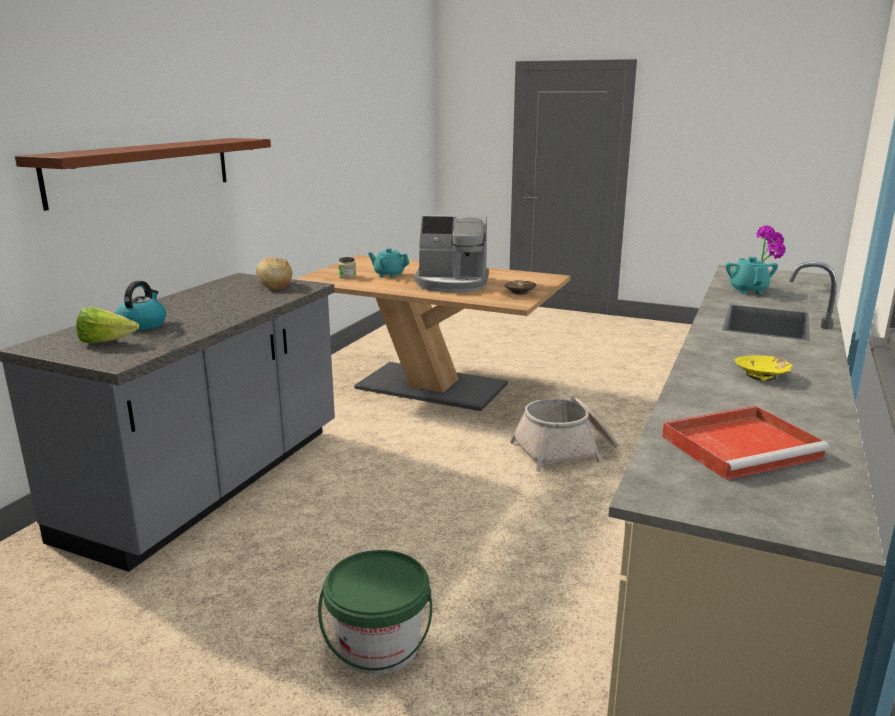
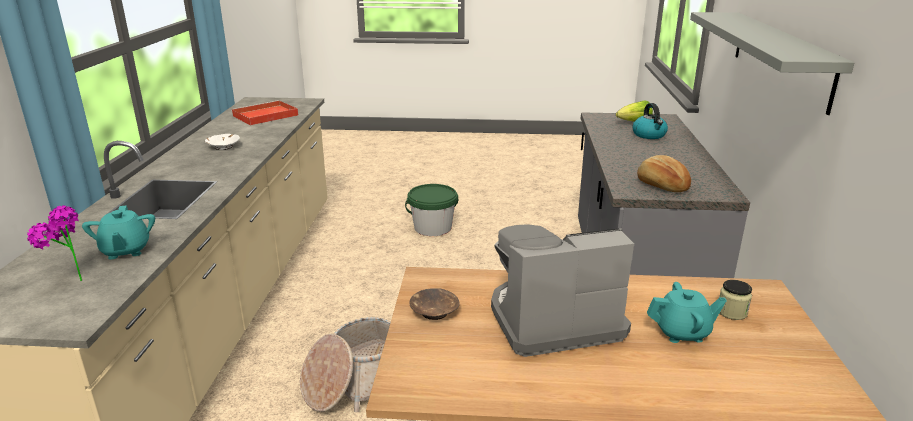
camera: 160 degrees right, 5 degrees up
brown shelf [15,138,271,211] -> grey shelf [690,12,855,115]
yellow bowl [735,355,793,381] -> white bowl [205,134,240,150]

